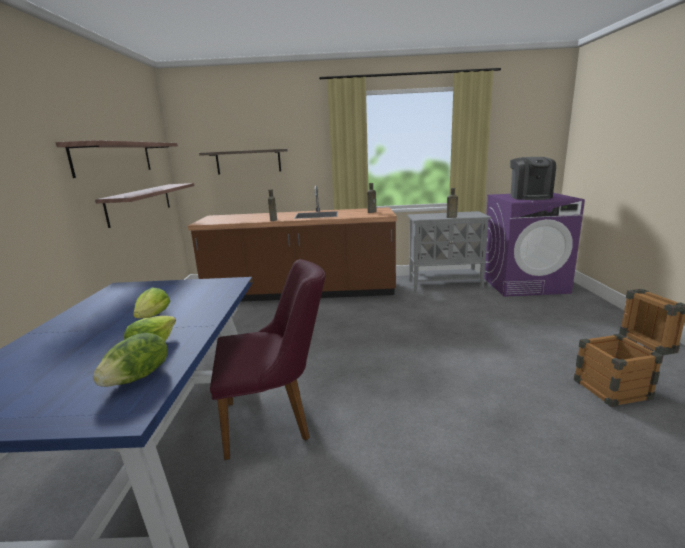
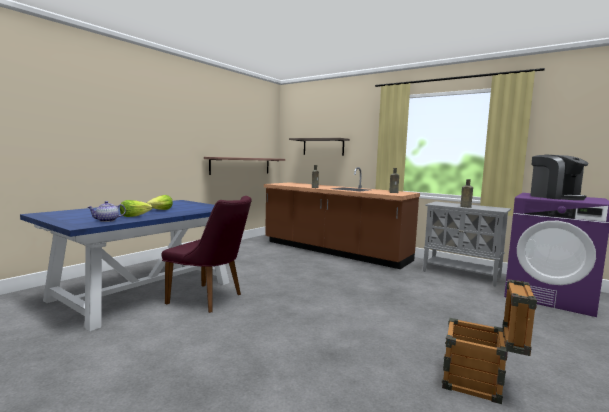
camera: 35 degrees right, 10 degrees down
shelf [56,140,178,178] -> none
lettuce [93,333,168,387] -> teapot [87,201,126,222]
coffee machine [510,157,556,200] -> coffee machine turned 60 degrees counterclockwise [530,155,589,200]

